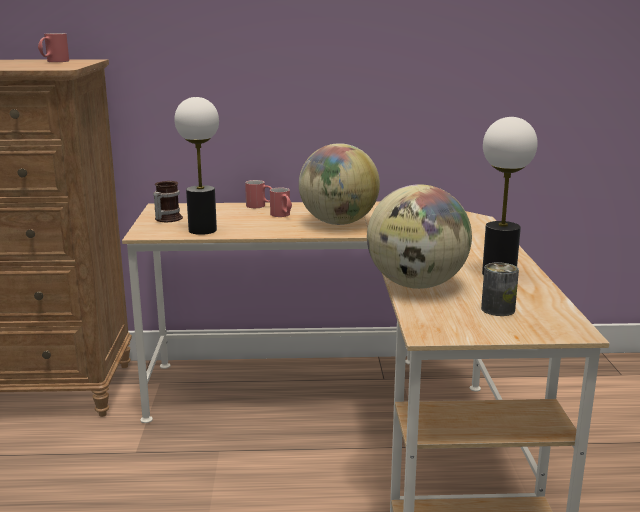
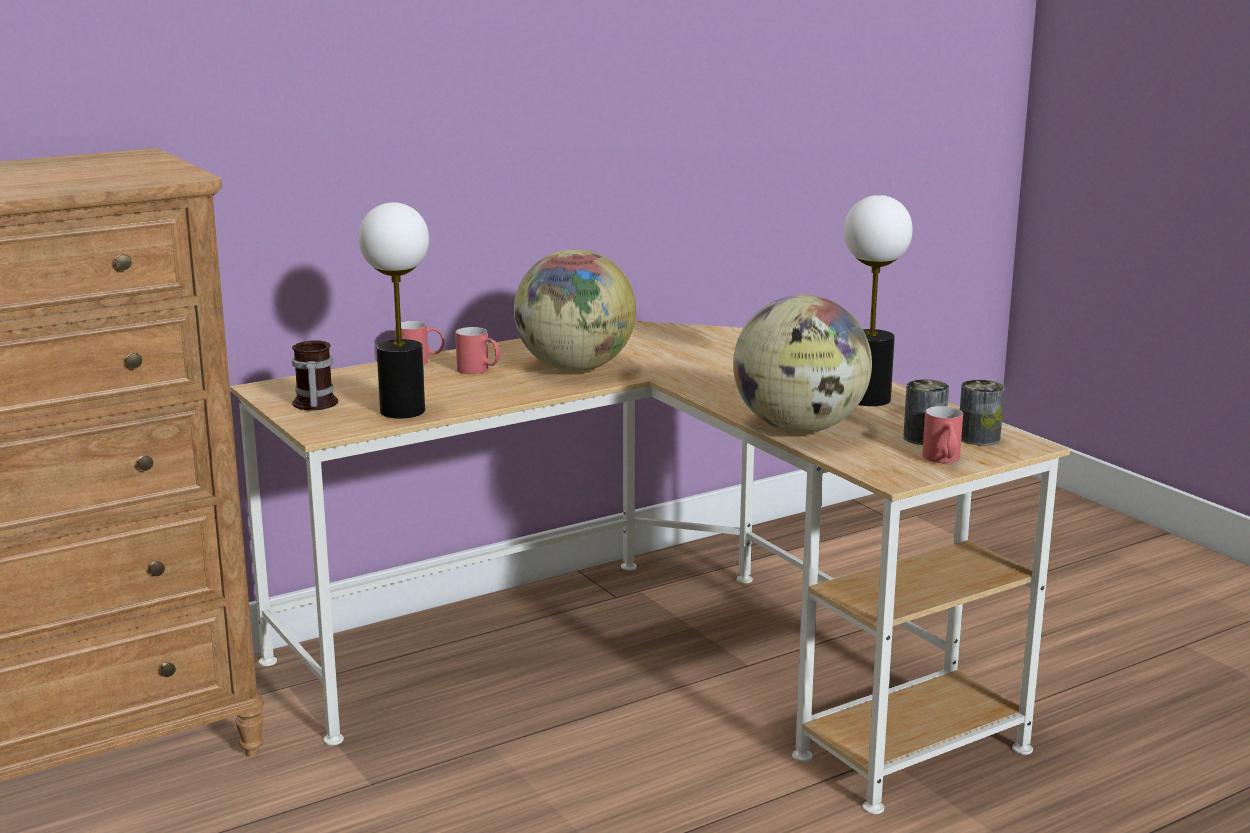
camera: 30 degrees left, 0 degrees up
red mug [38,33,69,62] -> red mug moved to [922,406,963,463]
none -> can [960,380,1005,446]

